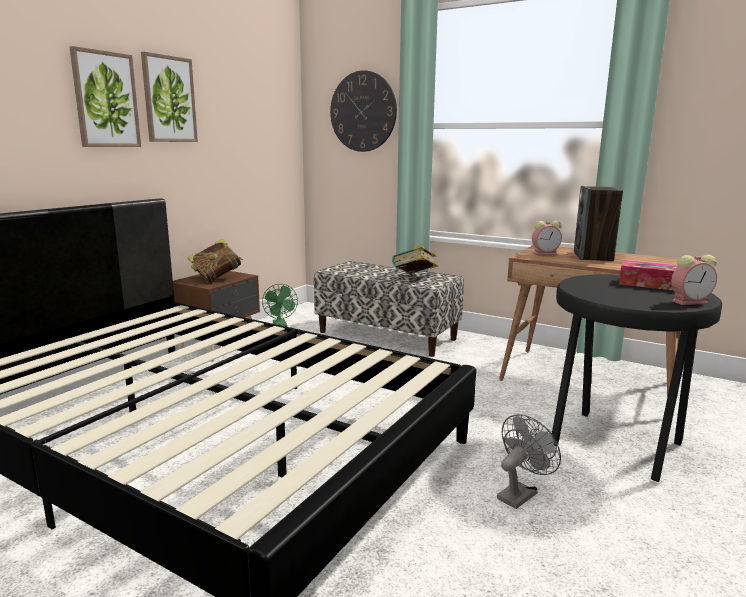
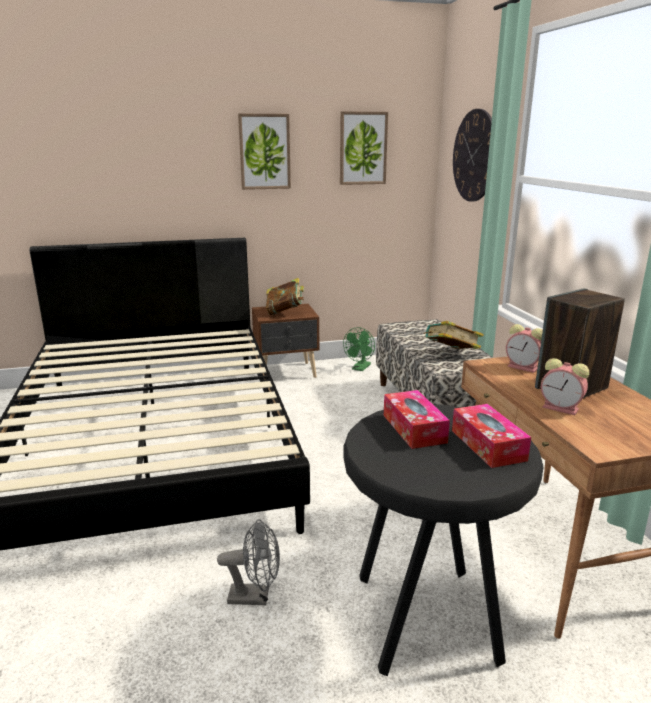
camera: 45 degrees right, 5 degrees up
picture [70,46,141,147] -> picture moved to [340,111,388,185]
alarm clock [671,255,717,305] -> alarm clock moved to [541,358,589,415]
none -> tissue box [384,390,450,449]

